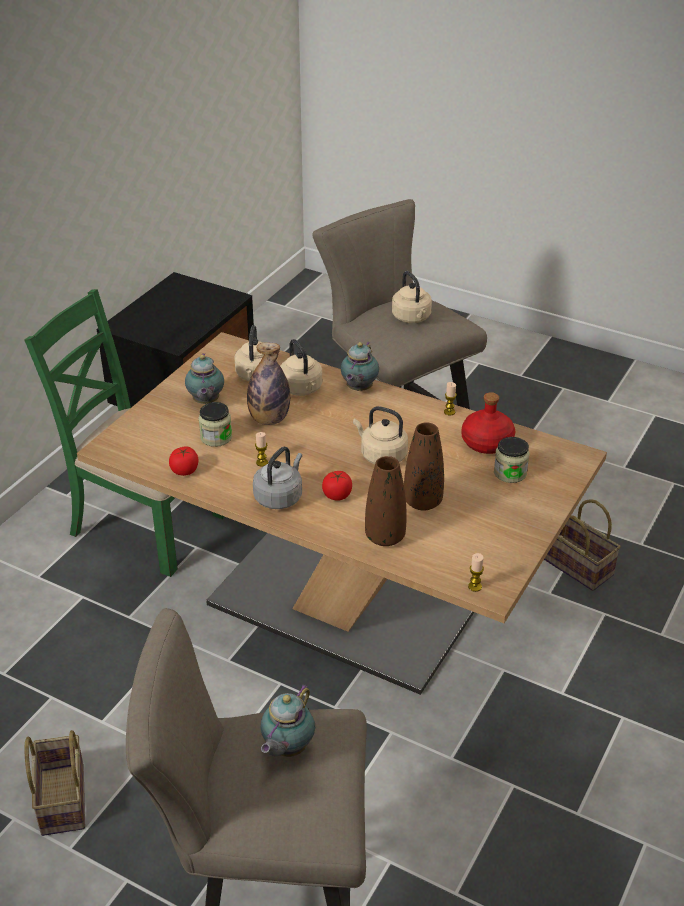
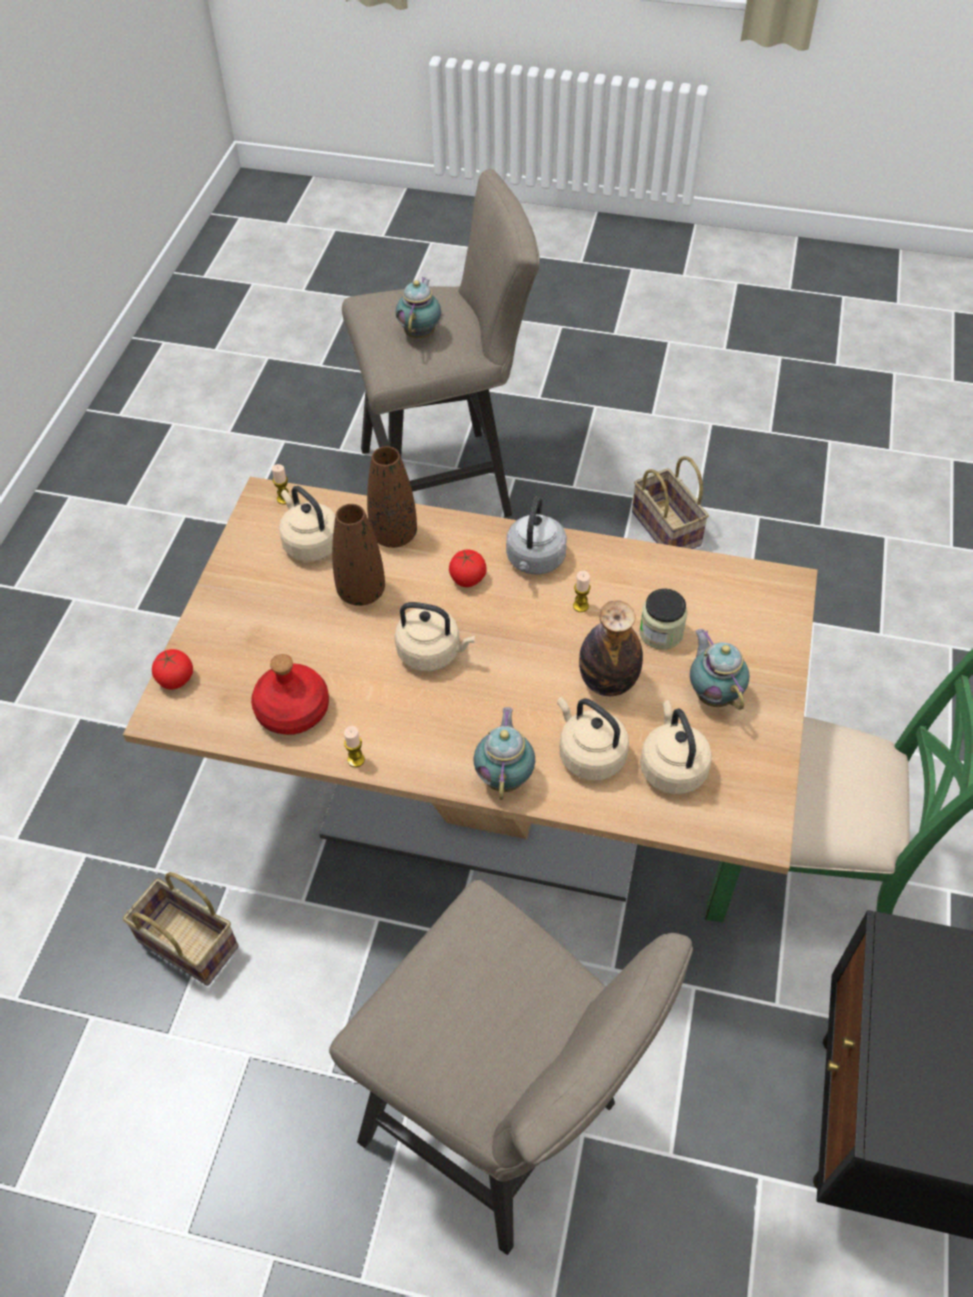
camera: 165 degrees right, 15 degrees up
tomato [169,447,198,476] -> tomato moved to [152,649,193,690]
beige kettle [392,271,432,323] -> beige kettle moved to [279,486,336,562]
jar [494,437,529,483] -> none

